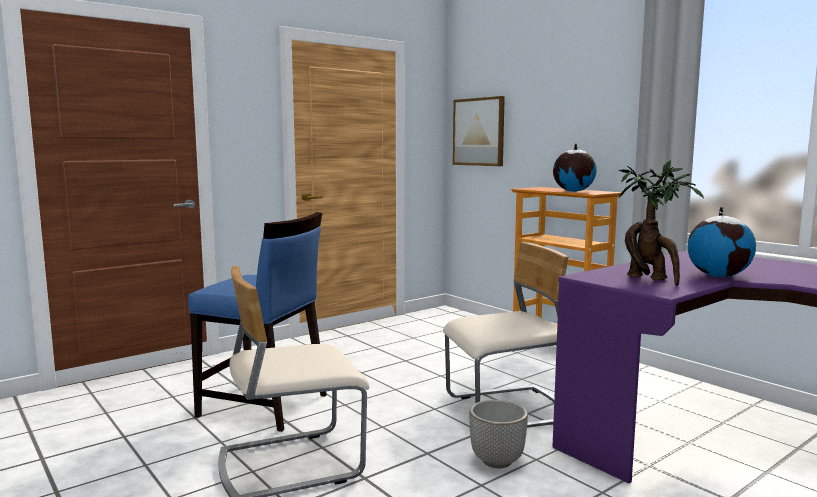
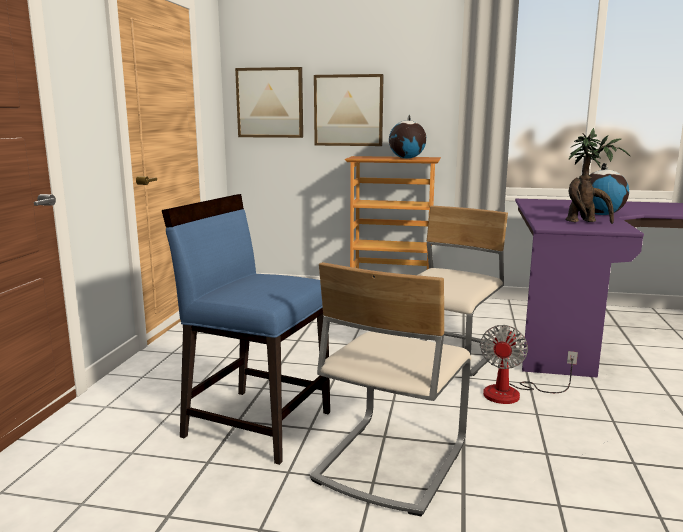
camera: 40 degrees left, 5 degrees up
blue chair [188,212,327,432] -> blue chair turned 135 degrees counterclockwise [162,194,330,465]
planter [469,400,528,468] -> fan [480,325,578,404]
none -> picture [314,74,384,146]

